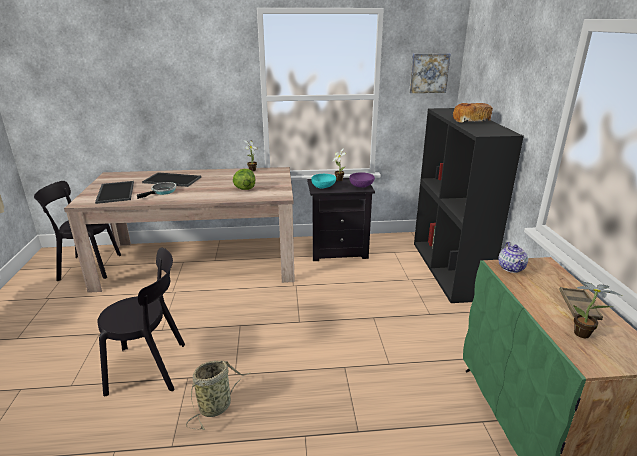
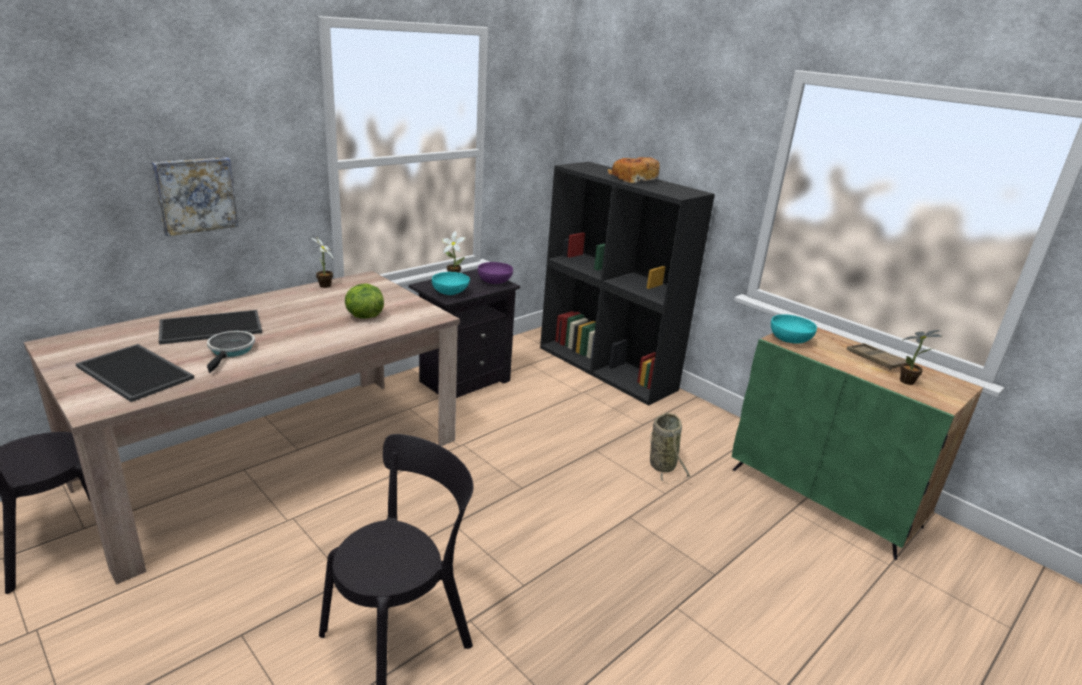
camera: 40 degrees left, 0 degrees up
basket [186,361,250,430] -> basket moved to [650,413,691,483]
picture [409,53,450,93] -> picture moved to [152,157,238,236]
teapot [498,242,528,273] -> turquoise bowl [771,314,817,344]

